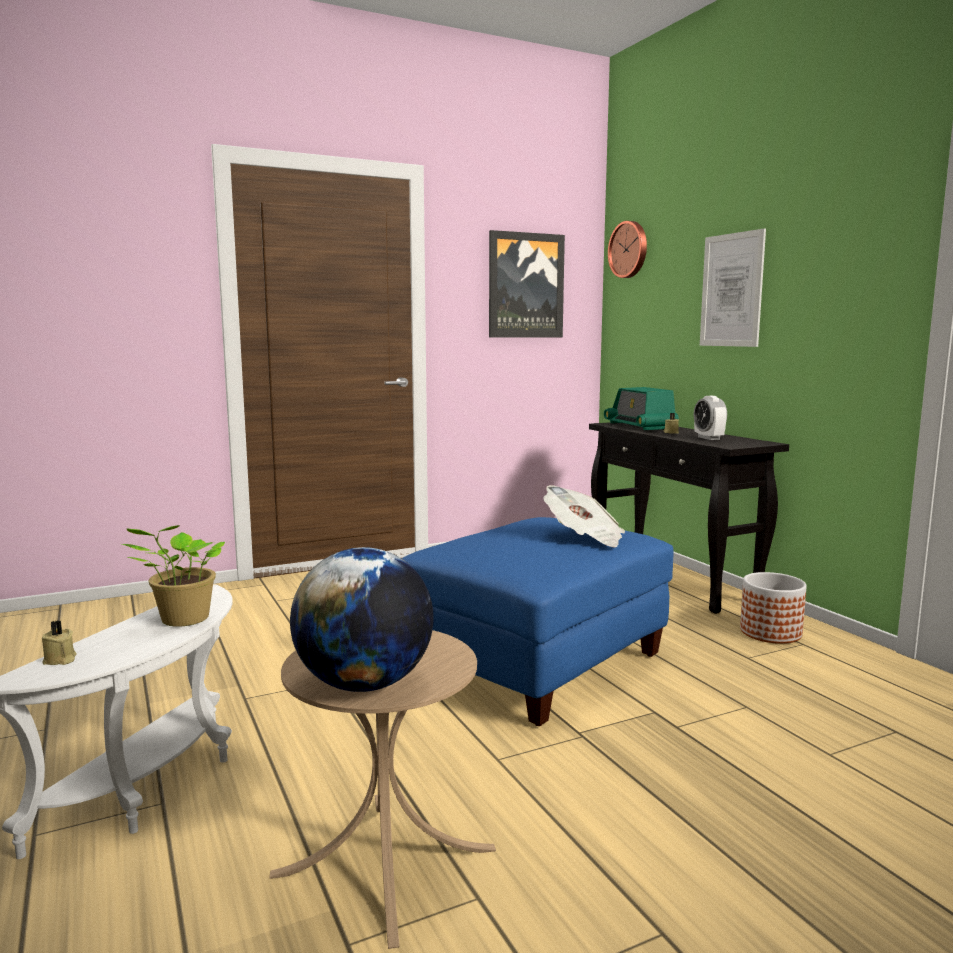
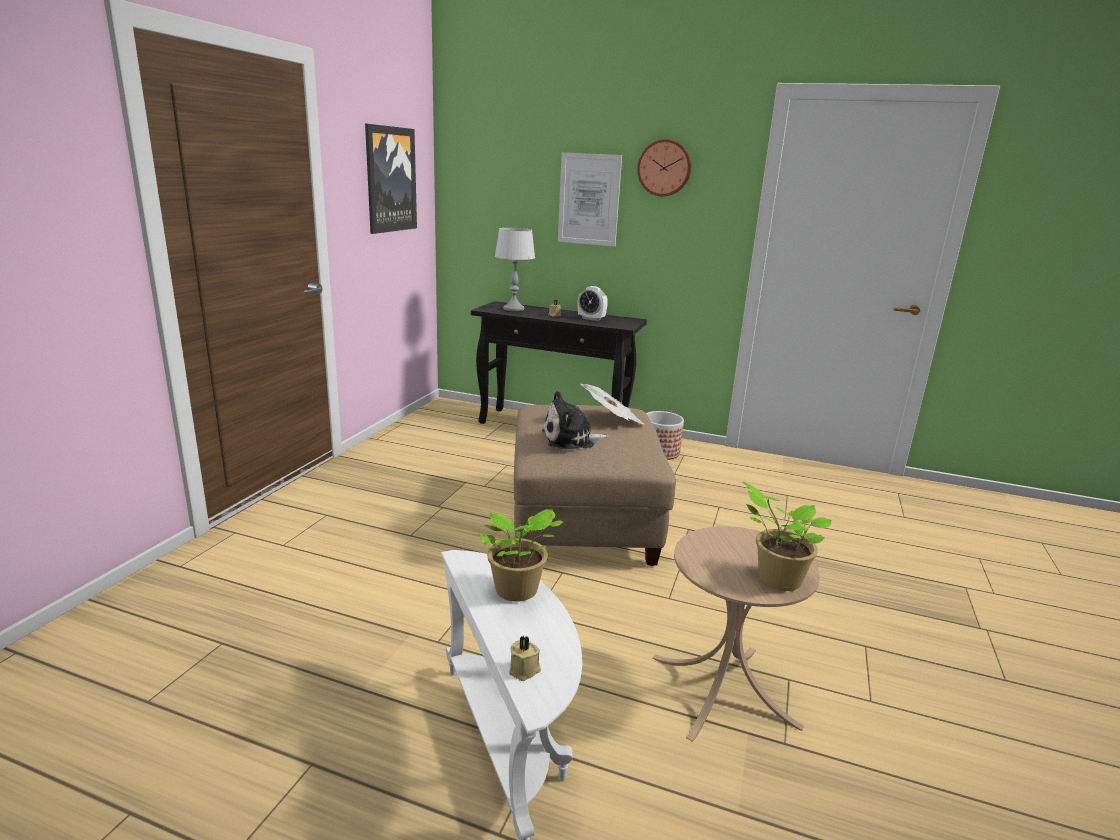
camera: 45 degrees left, 10 degrees up
globe [290,547,434,692] -> potted plant [742,482,832,591]
blue ottoman [402,517,674,726] -> beige ottoman [514,405,676,566]
radio [604,387,679,430] -> grey table lamp [495,228,535,311]
wall clock [608,221,647,278] -> wall clock moved to [637,139,691,196]
none -> plush toy [542,391,609,450]

